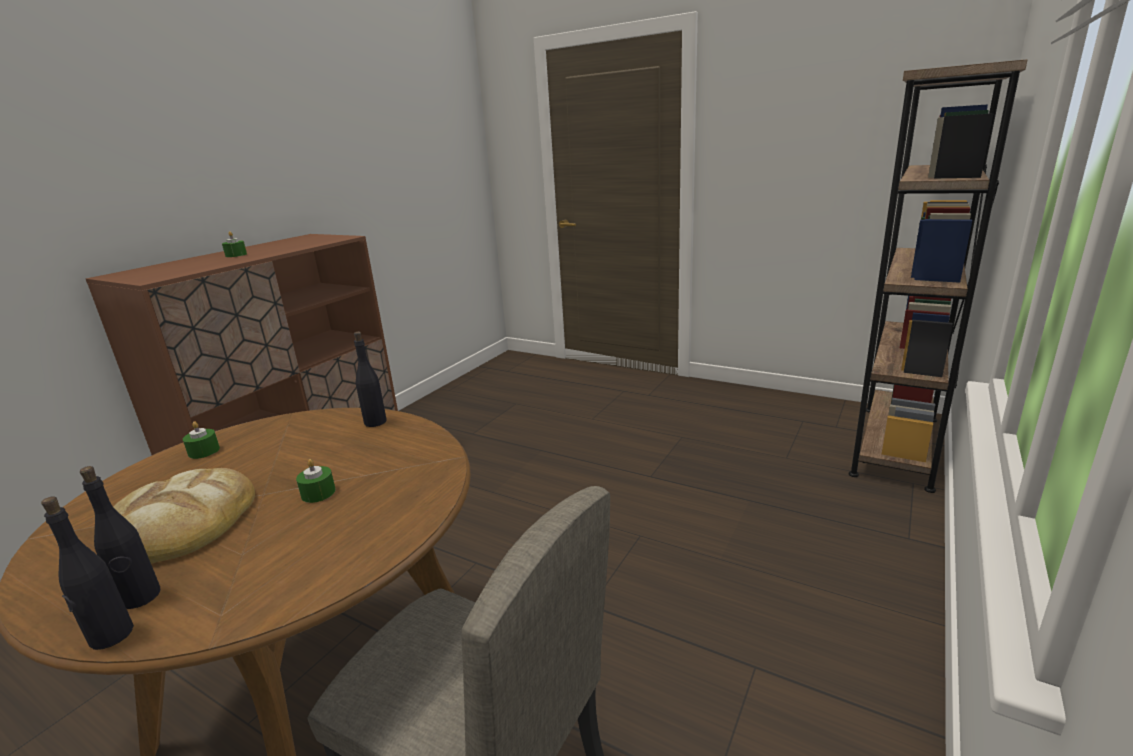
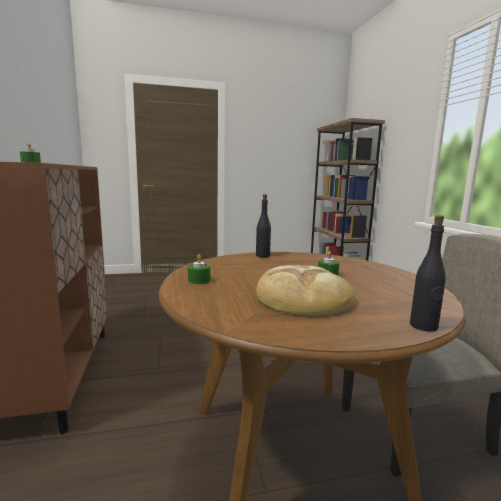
camera: 45 degrees left, 10 degrees down
black bottle [80,466,161,609] -> none

